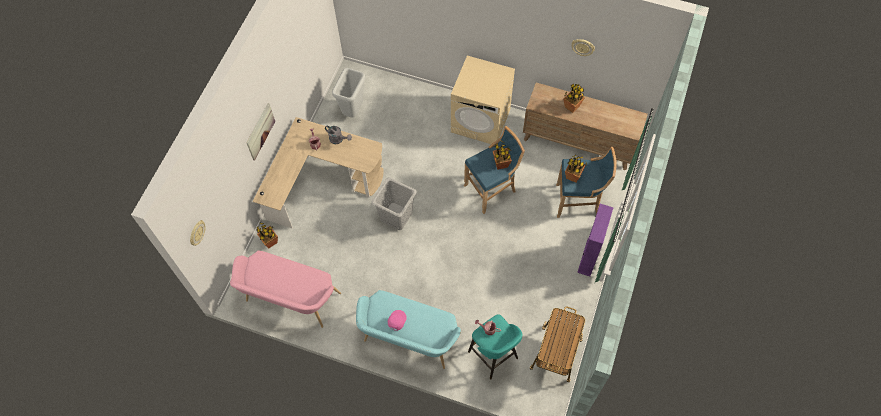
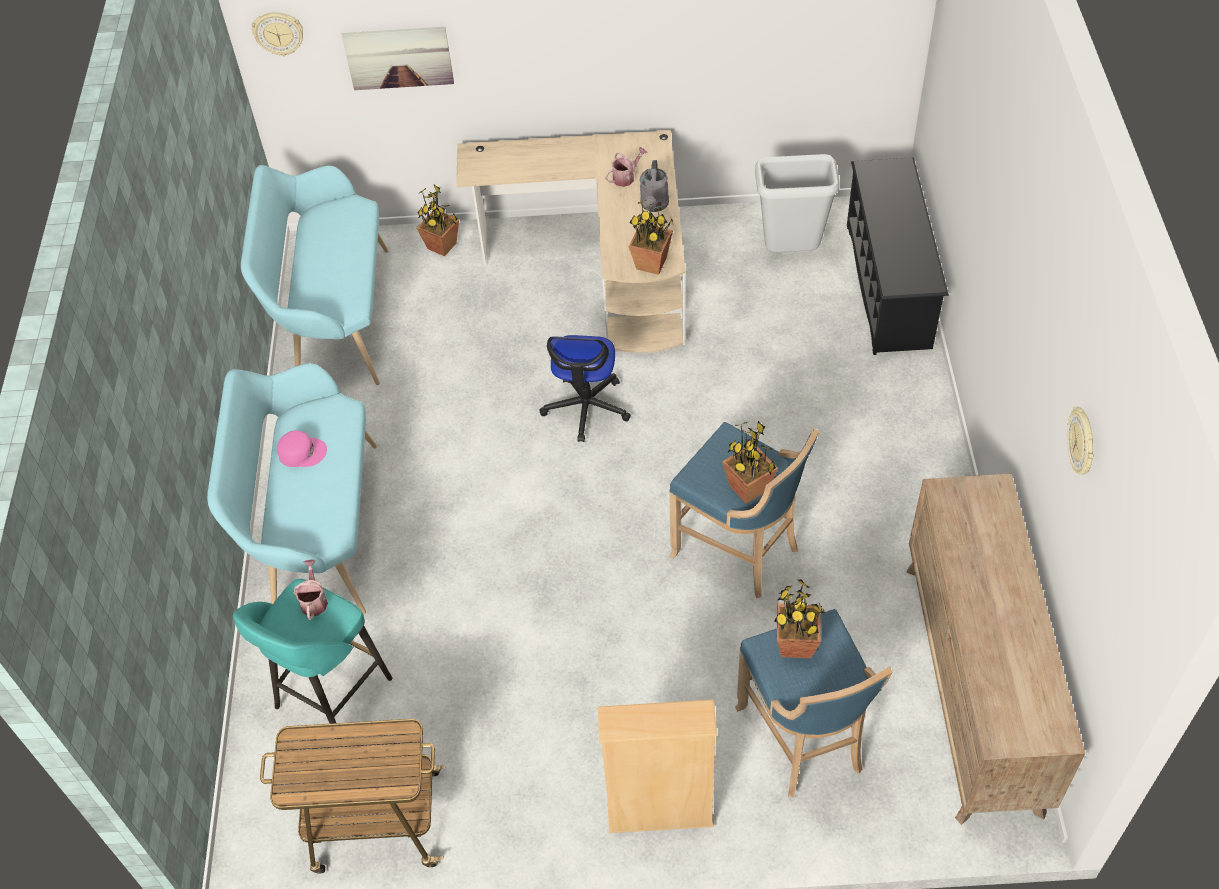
camera: 70 degrees right, 10 degrees down
pink bench [230,250,341,328] -> turquoise bench [241,165,388,385]
picture [247,103,275,161] -> picture moved to [342,27,454,90]
grey laundry basket [371,177,417,230] -> office chair [539,335,631,442]
beige washing machine [451,56,515,144] -> none
potted plant [563,84,585,113] -> potted plant moved to [628,199,673,275]
purple bookcase [577,204,613,276] -> beige bookcase [598,699,717,833]
none -> black shoe rack [847,157,949,355]

